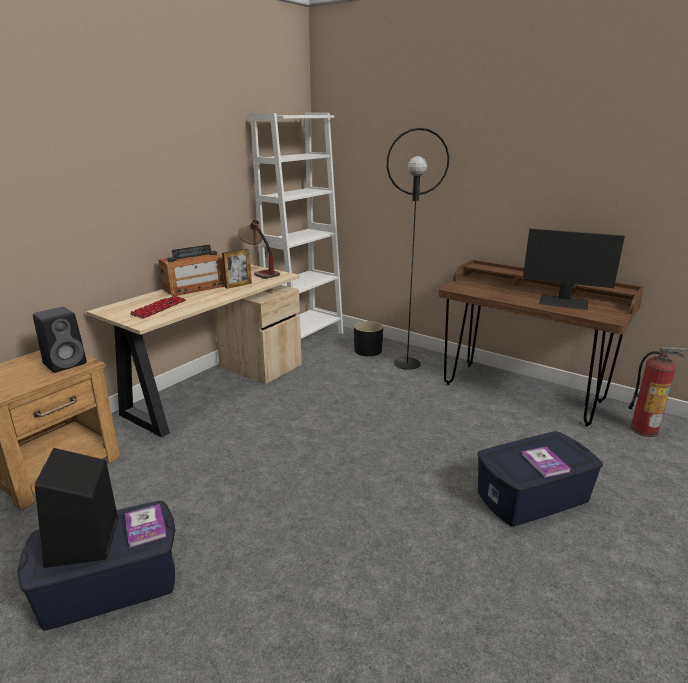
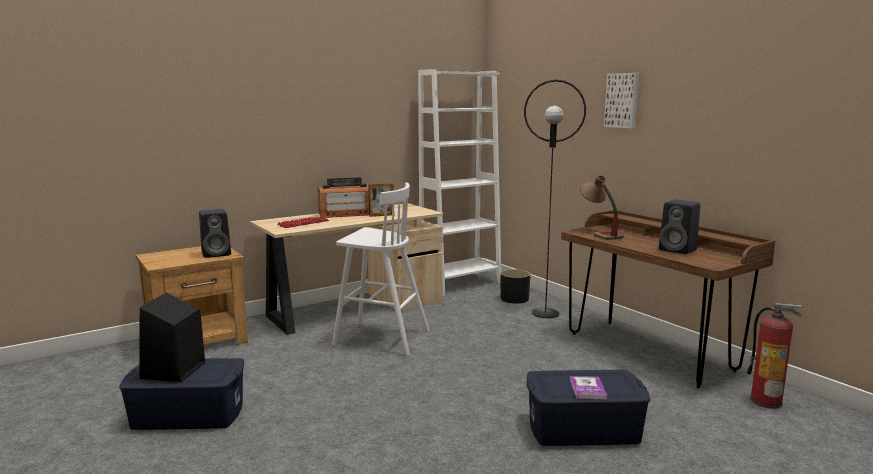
camera: 20 degrees right, 10 degrees down
book [125,504,167,548] -> none
table lamp [238,220,280,279] -> table lamp moved to [580,175,624,240]
monitor [523,229,625,310] -> black speaker [659,200,700,254]
none -> white stool [332,183,430,356]
none -> picture [604,73,639,128]

